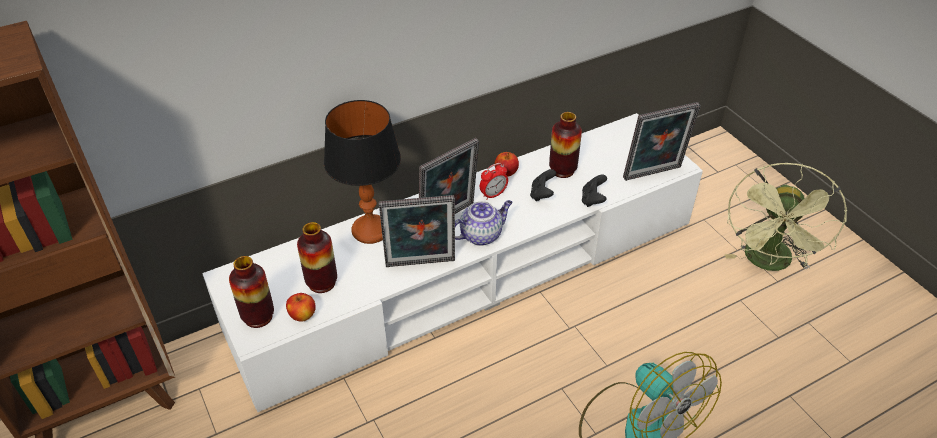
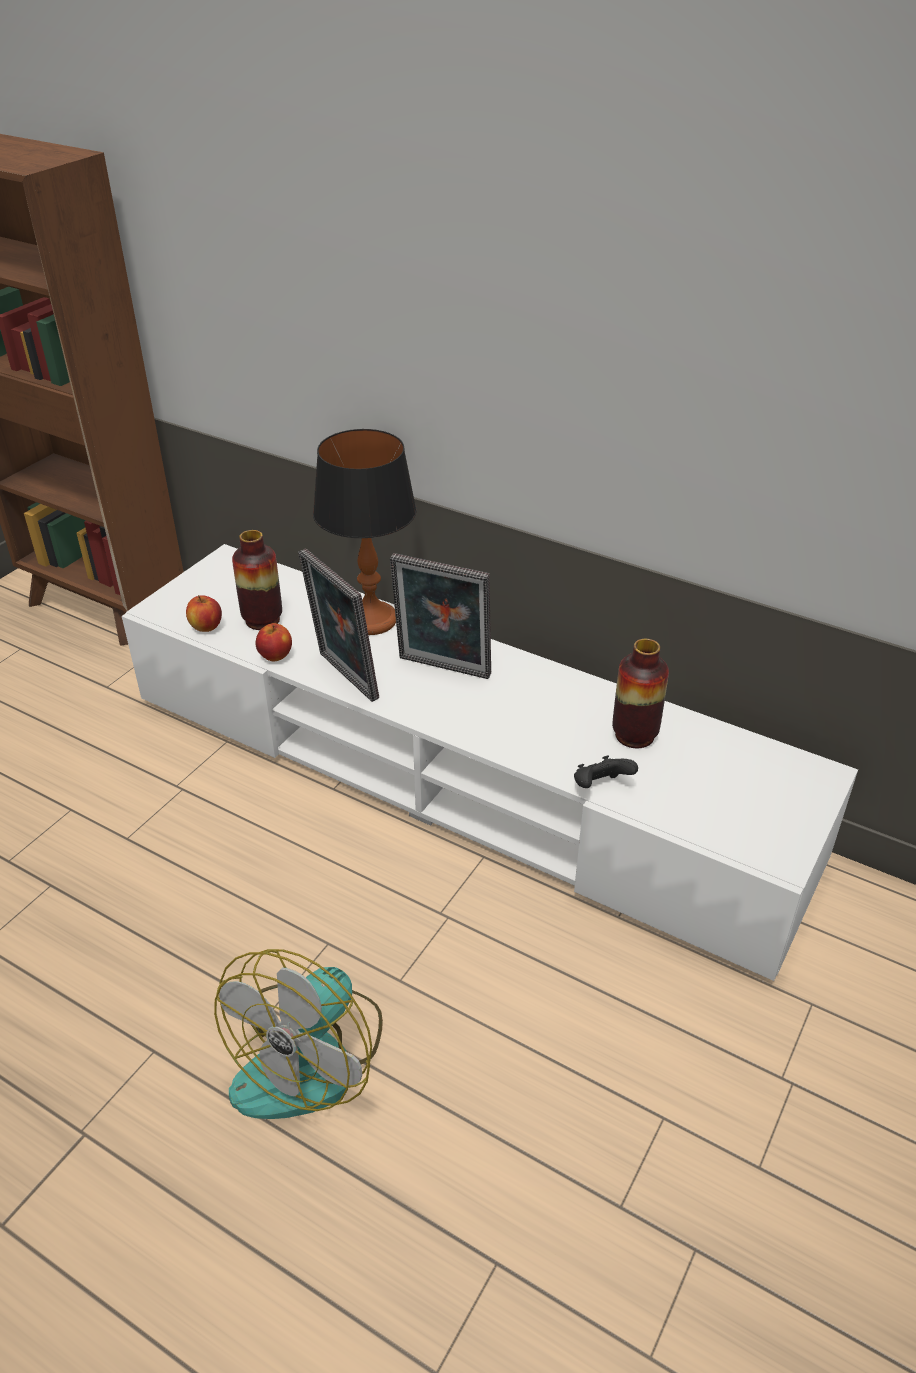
camera: 60 degrees right, 5 degrees down
vase [229,256,274,328] -> none
teapot [455,200,512,246] -> none
alarm clock [480,163,508,200] -> none
apple [495,152,519,177] -> apple moved to [256,623,292,661]
black game controller [530,169,556,201] -> none
picture frame [623,102,701,181] -> none
green fan [724,163,847,271] -> none

